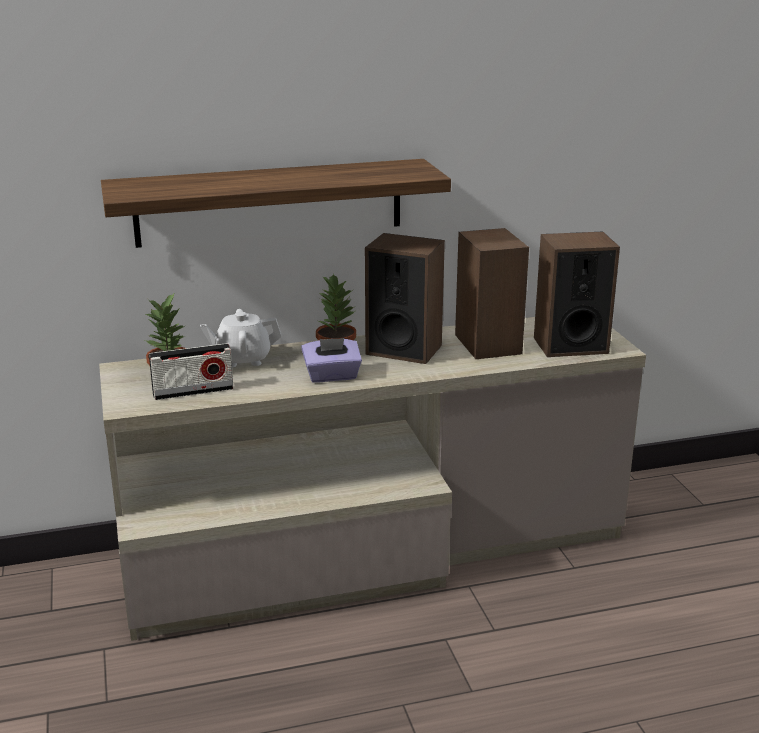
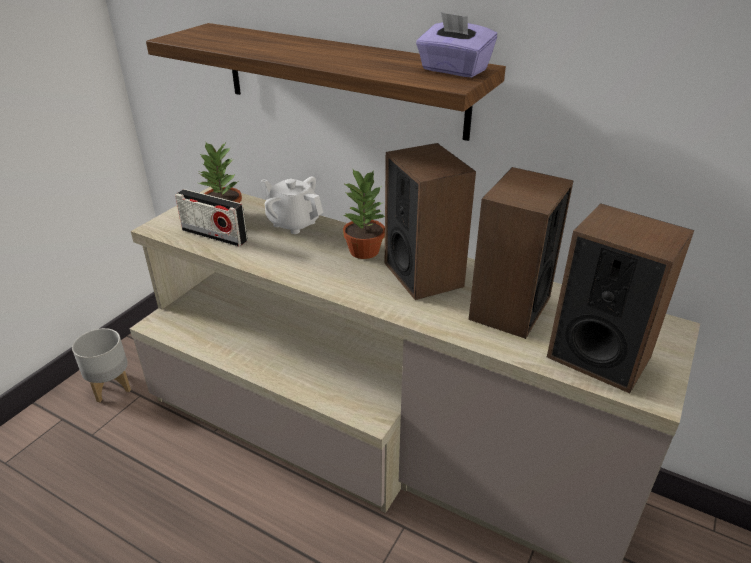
camera: 45 degrees right, 10 degrees up
purple tissue box [301,338,362,383] -> purple tissue box moved to [416,12,497,78]
none -> grey planter [72,328,131,402]

